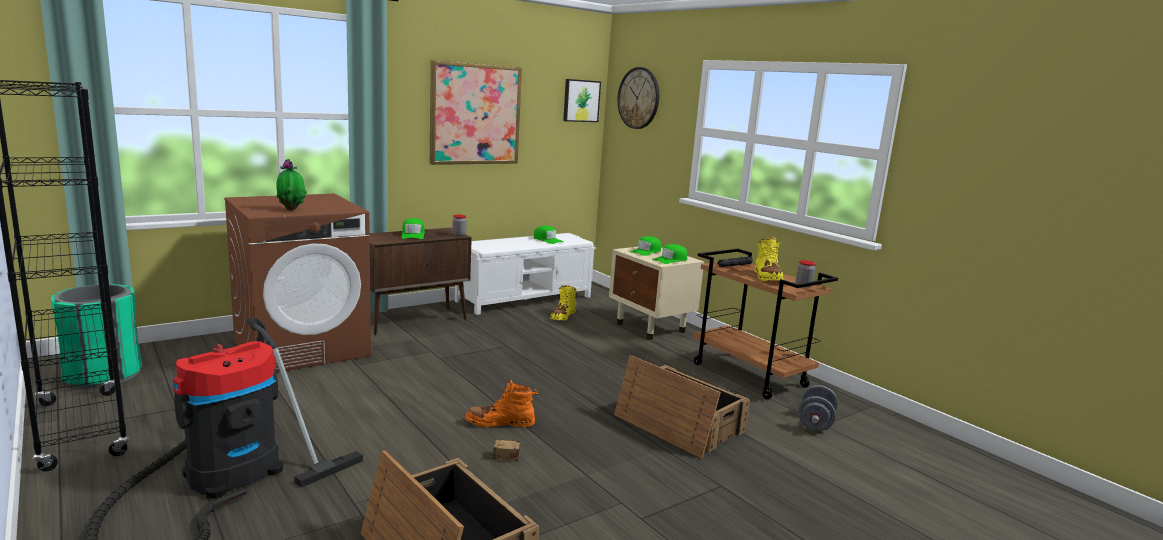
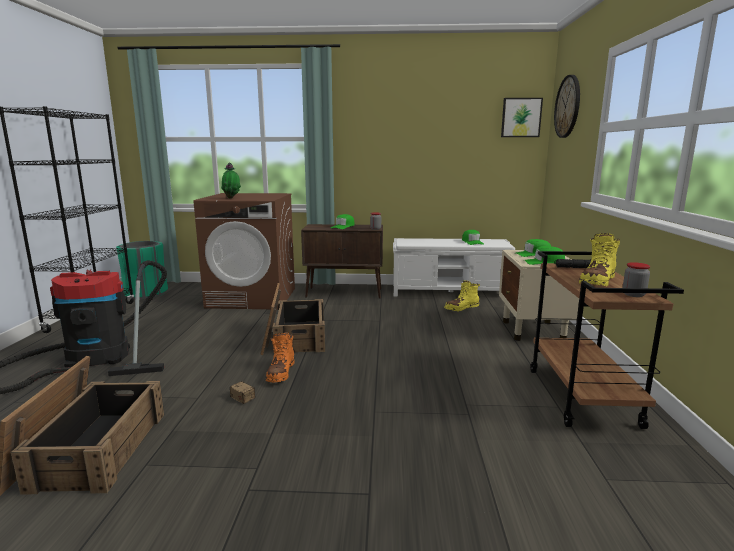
camera: 40 degrees right, 0 degrees up
picture [430,60,522,165] -> none
orange boot [465,379,538,427] -> orange boot turned 120 degrees counterclockwise [266,332,295,382]
crate [614,355,750,458] -> crate moved to [260,283,325,355]
grey dumbbell [798,385,838,431] -> none

